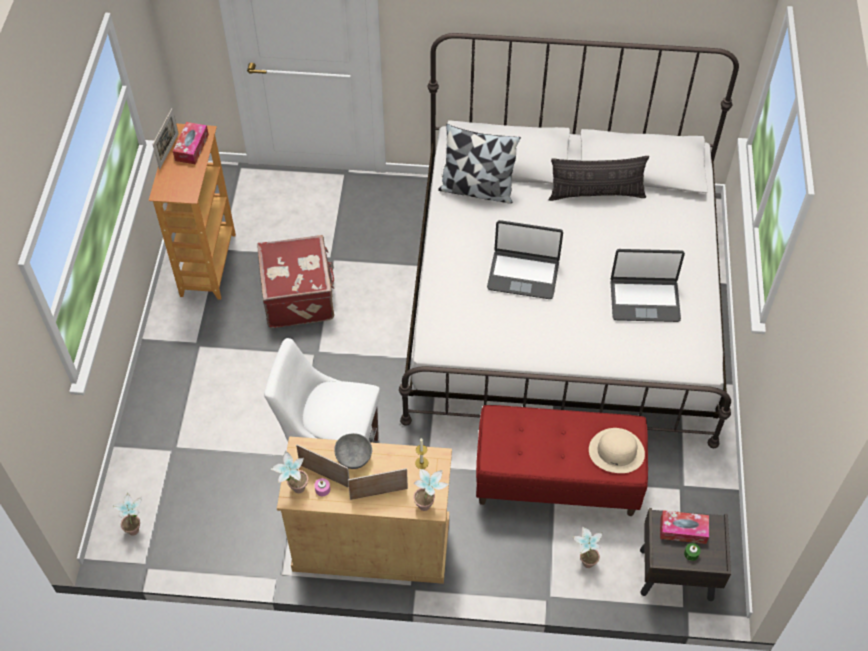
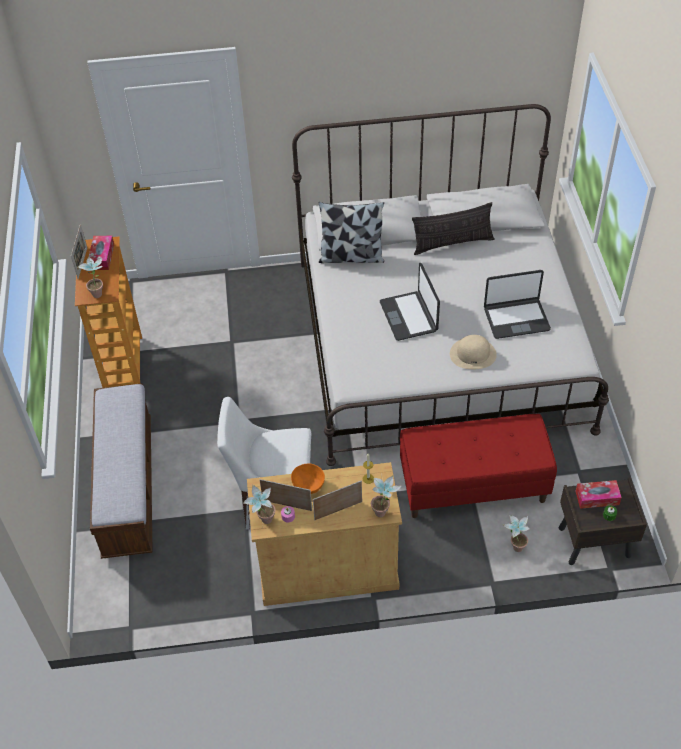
camera: 10 degrees left, 5 degrees down
potted plant [113,493,142,536] -> potted plant moved to [78,256,103,298]
red suitcase [257,235,335,328] -> none
grey bowl [334,433,372,469] -> orange bowl [291,463,325,494]
laptop [487,220,563,299] -> laptop turned 75 degrees clockwise [380,263,440,341]
beige hat [589,428,645,473] -> beige hat moved to [450,335,497,369]
none -> bench [90,384,153,559]

